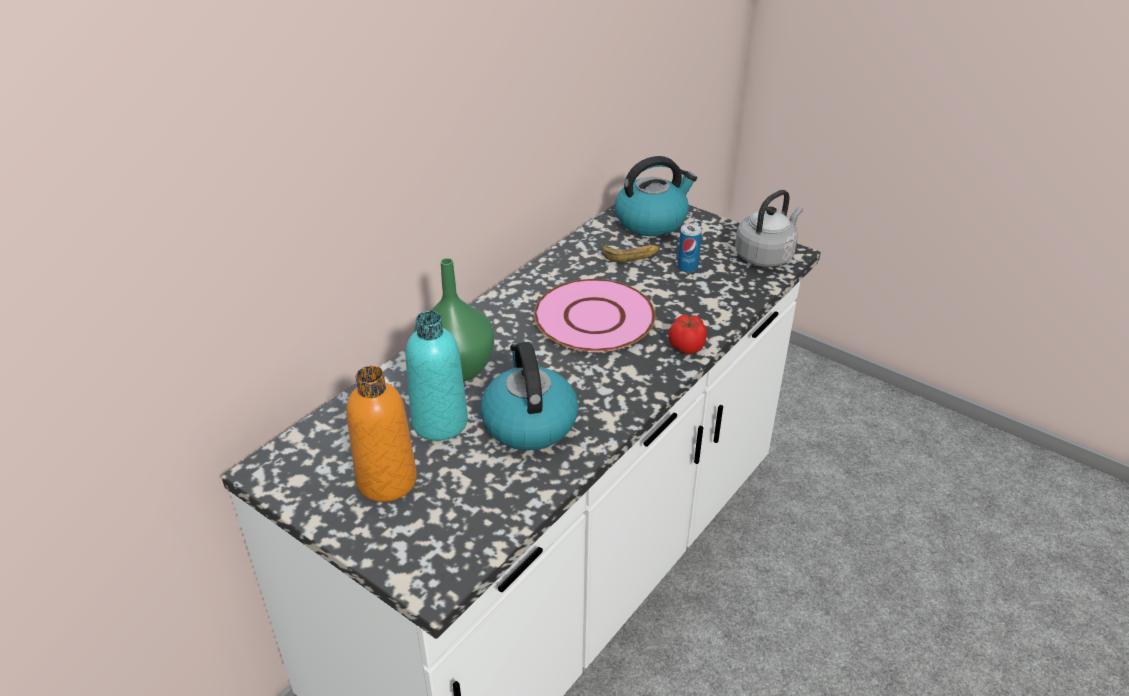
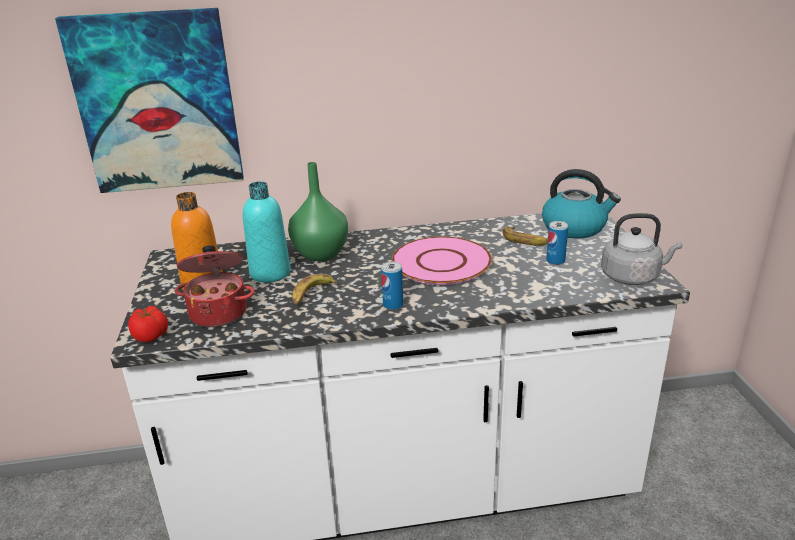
camera: 45 degrees right, 10 degrees down
kettle [480,342,578,450] -> banana [292,274,337,305]
tomato [668,314,707,354] -> tomato moved to [128,306,168,342]
none -> picture [55,8,244,193]
none -> cooking pot [175,245,255,327]
none -> can [381,262,403,310]

